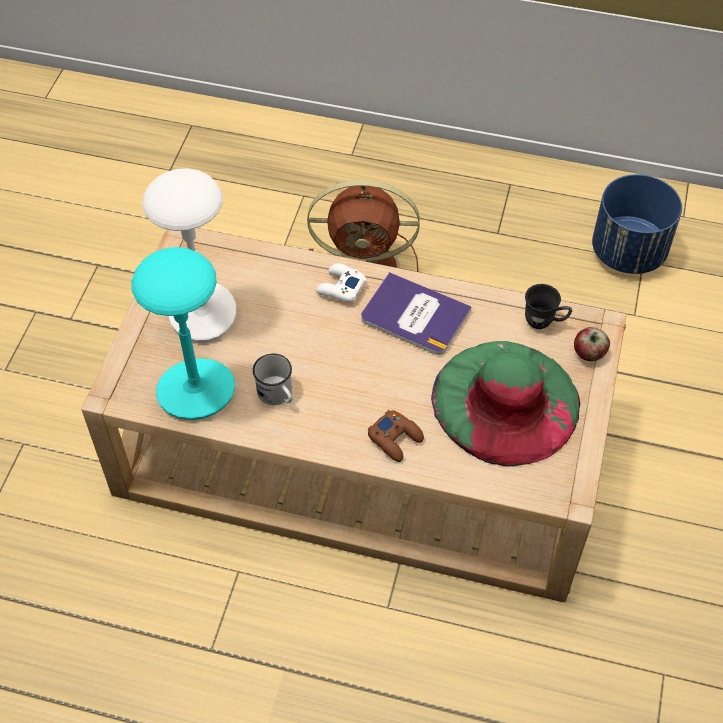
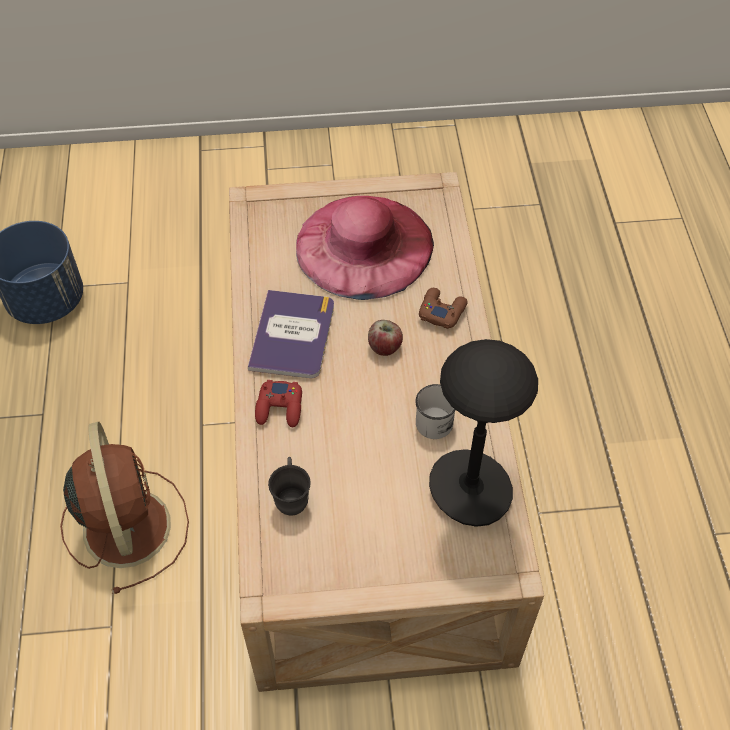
camera: 110 degrees left, 0 degrees up
turquoise table lamp [131,247,235,420] -> black table lamp [429,339,538,527]
white table lamp [142,168,236,343] -> none
white game controller [316,263,366,302] -> red game controller [255,380,302,427]
green hat [431,341,580,467] -> pink hat [296,196,434,300]
grey mug [525,284,572,329] -> grey mug moved to [268,457,311,516]
apple [574,327,610,361] -> apple moved to [368,320,403,356]

